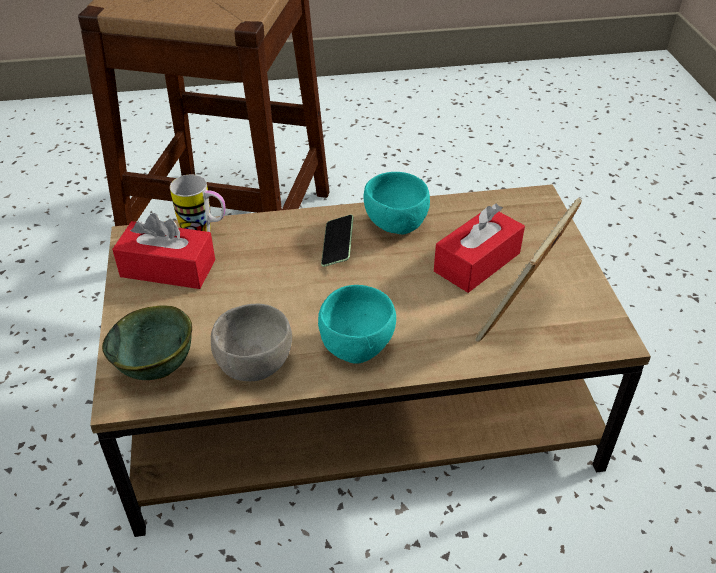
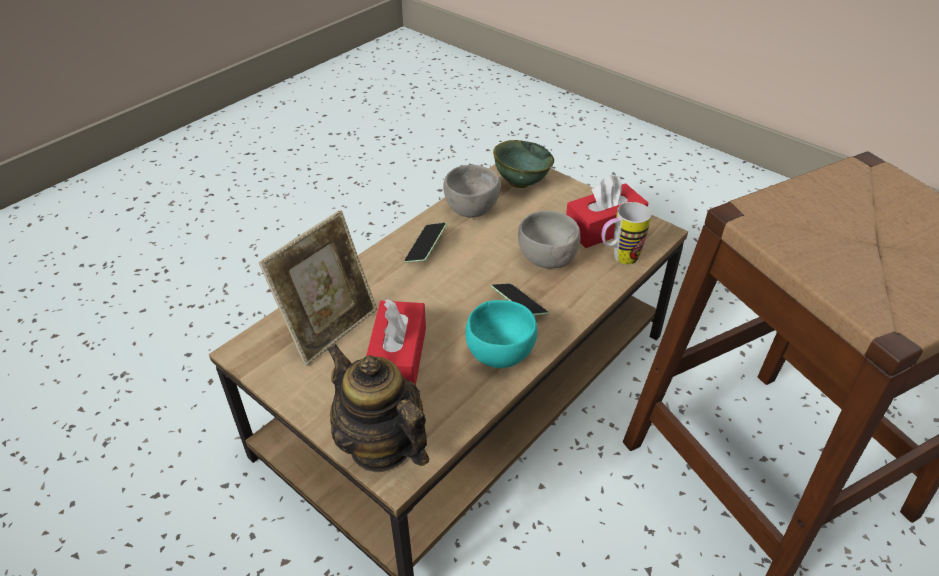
camera: 140 degrees right, 0 degrees up
turquoise bowl [318,285,396,364] -> phone [404,222,447,263]
picture frame [475,197,582,342] -> picture frame turned 45 degrees clockwise [259,210,377,366]
none -> teapot [327,344,429,472]
none -> grey bowl [518,210,580,268]

